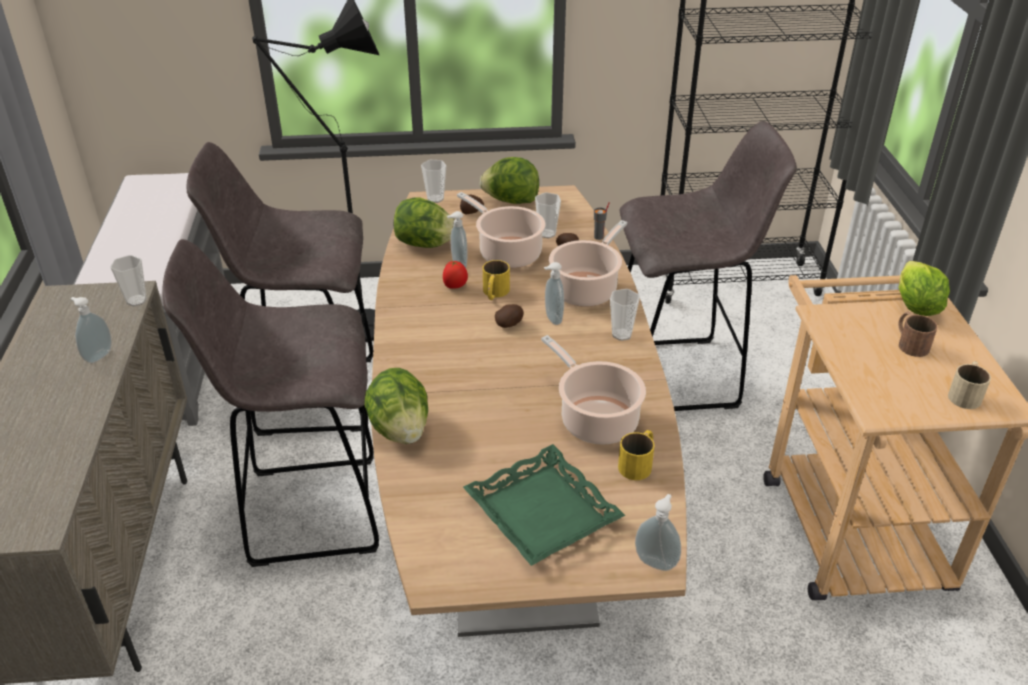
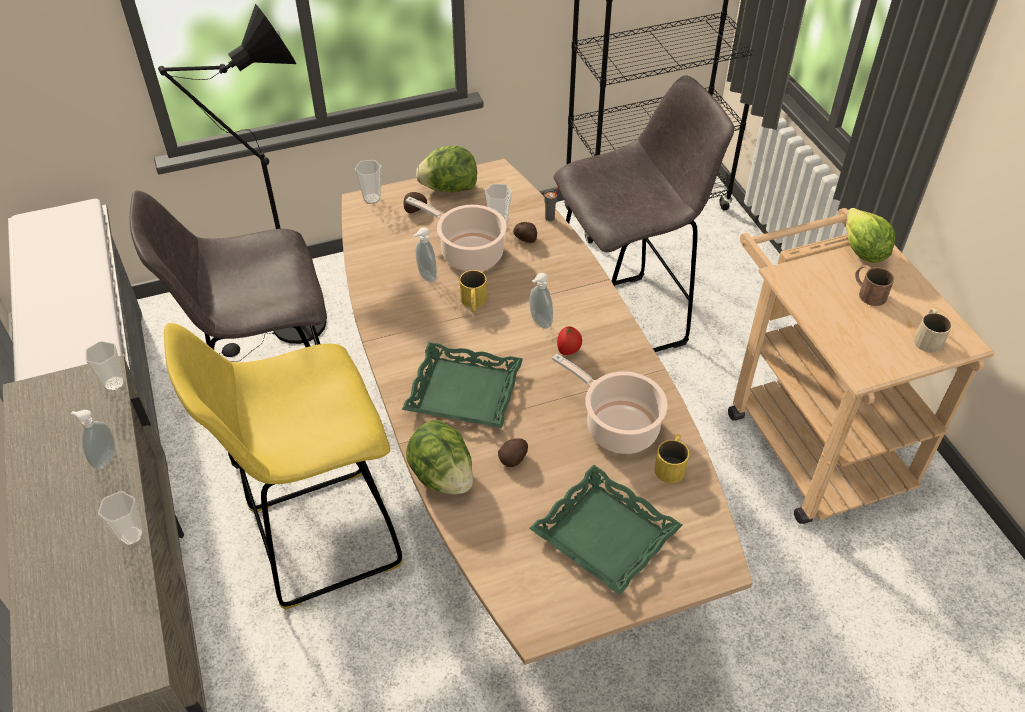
camera: 15 degrees left, 10 degrees up
grey stool [162,239,379,567] -> yellow stool [164,323,403,610]
lettuce [394,197,455,248] -> none
tomato [443,261,468,288] -> tomato moved to [557,326,582,355]
potato [495,304,524,328] -> potato moved to [498,438,528,467]
cooking pot [549,220,627,307] -> none
cup [610,289,640,341] -> cup moved to [98,491,144,546]
soap dispenser [635,494,681,571] -> none
none -> green tray [402,342,523,428]

